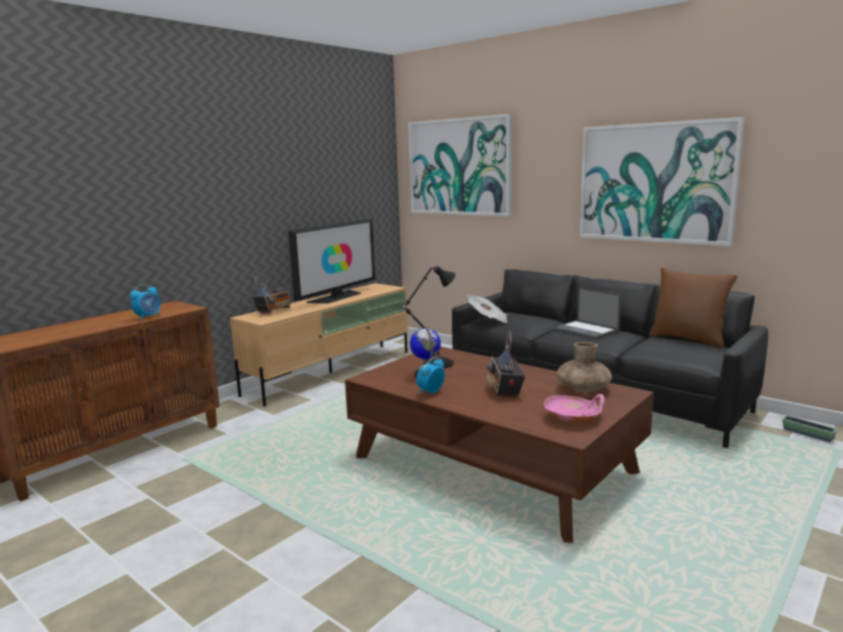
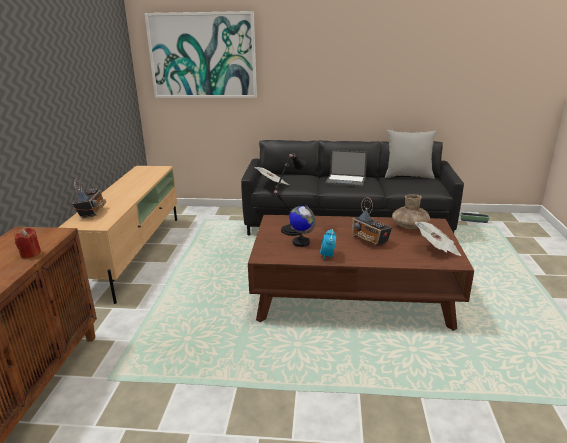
camera: 35 degrees left, 10 degrees up
alarm clock [130,284,161,320] -> red candle [14,227,41,258]
television [288,218,375,303] -> none
pink bowl [544,394,605,422] -> newspaper [415,221,462,256]
picture [580,117,745,246] -> none
brown pillow [649,267,737,348] -> grey pillow [385,130,437,179]

